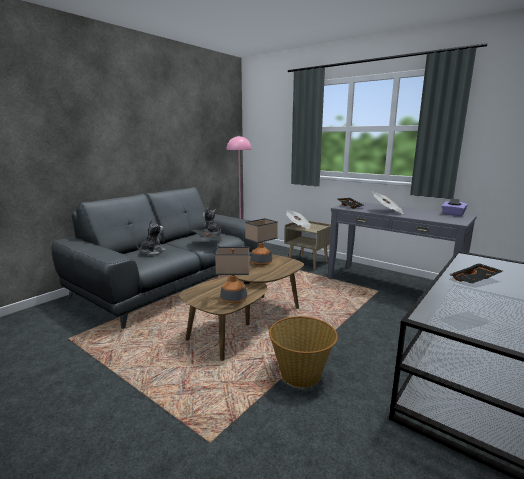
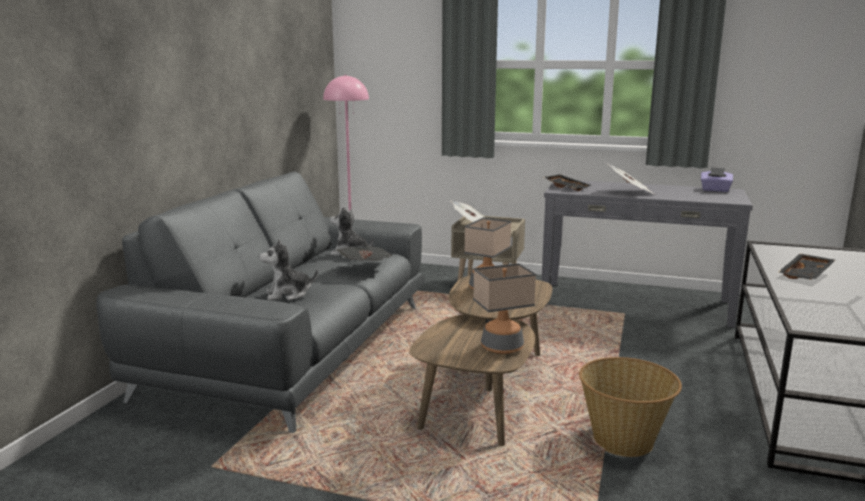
camera: 20 degrees left, 0 degrees up
plush toy [137,220,166,255] -> plush toy turned 120 degrees counterclockwise [259,239,318,300]

